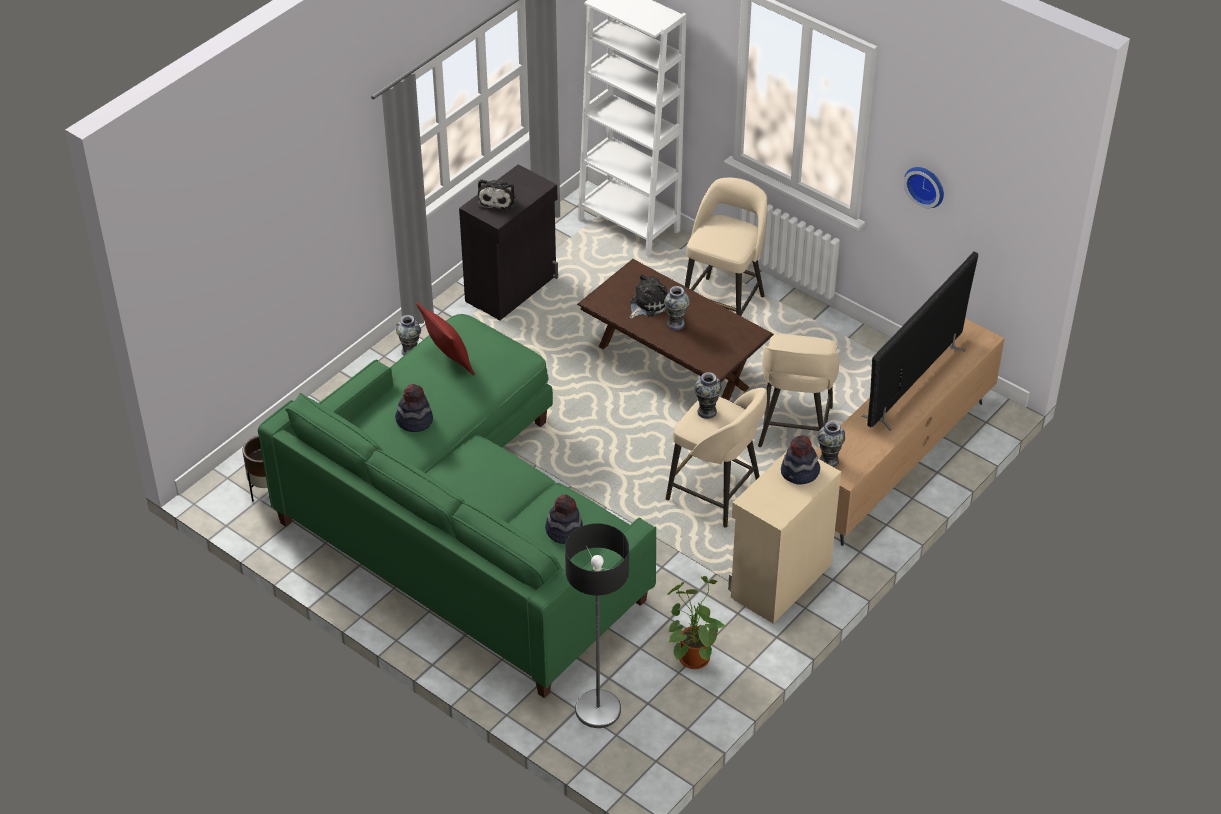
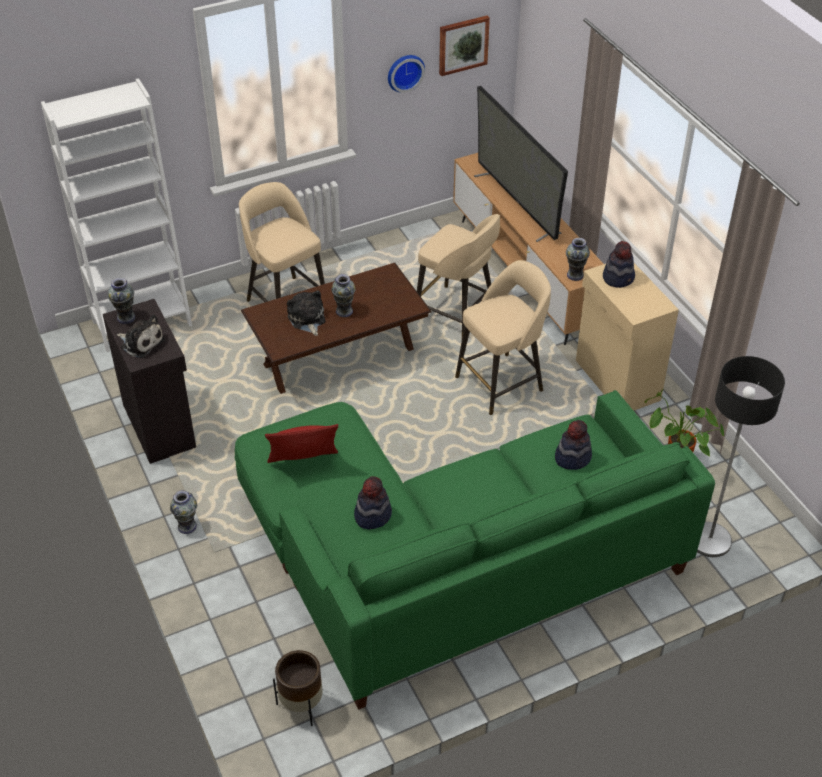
camera: 65 degrees left, 0 degrees up
vase [694,372,722,419] -> vase moved to [108,278,136,324]
none -> picture [439,16,490,76]

